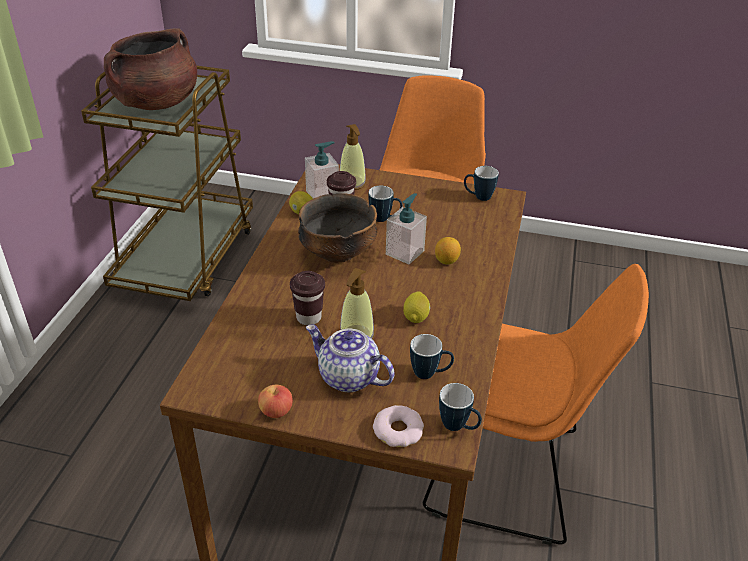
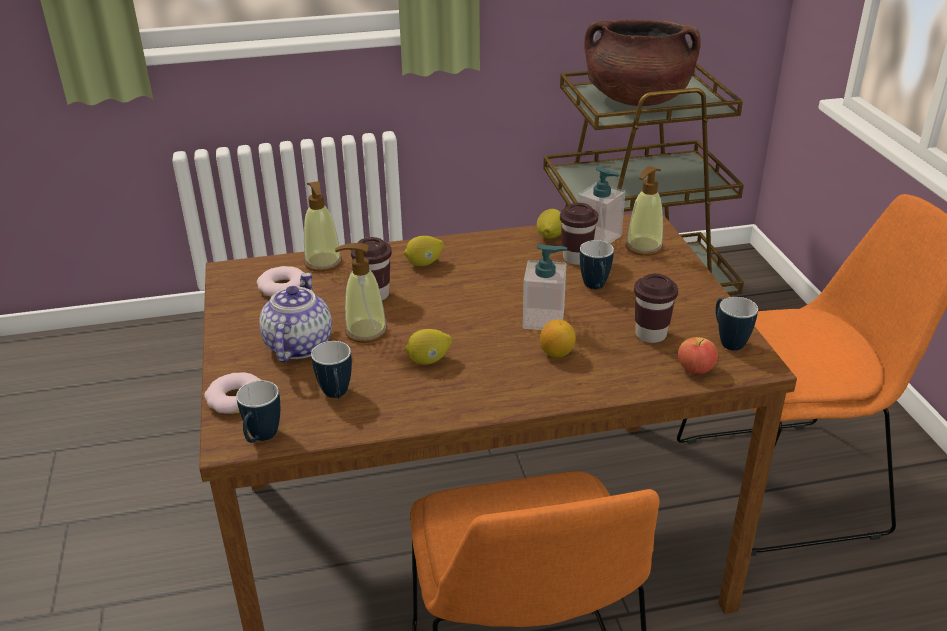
camera: 65 degrees right, 5 degrees down
apple [258,385,293,418] -> apple moved to [678,337,718,374]
bowl [298,193,377,263] -> none
none -> donut [257,266,304,297]
none -> soap dispenser [304,181,342,272]
none -> lemon [404,236,444,266]
none -> brown cup [634,274,678,343]

